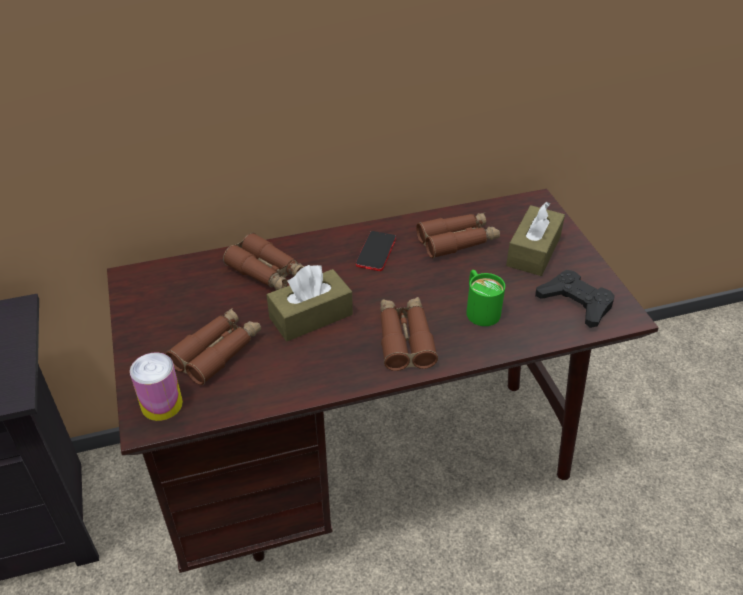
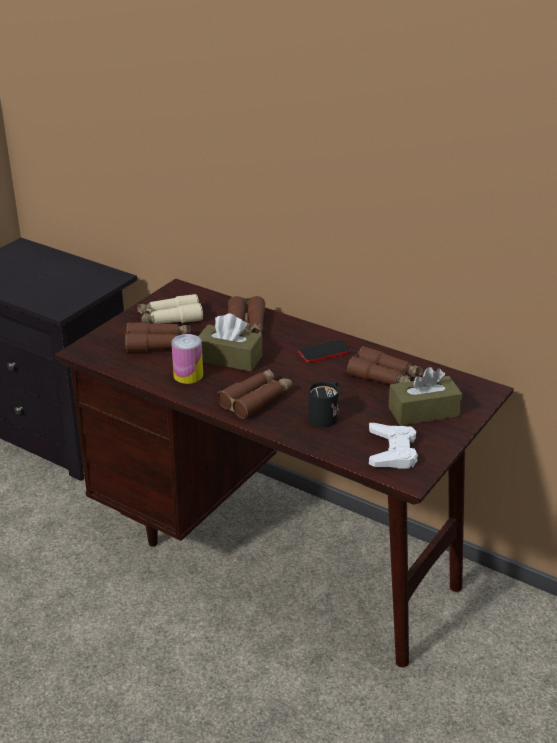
camera: 50 degrees right, 10 degrees down
can [130,353,183,421] -> can moved to [171,334,203,384]
green mug [466,270,505,326] -> black mug [308,381,339,427]
black game controller [535,270,615,328] -> white game controller [369,423,418,469]
none -> beige binoculars [137,294,203,324]

